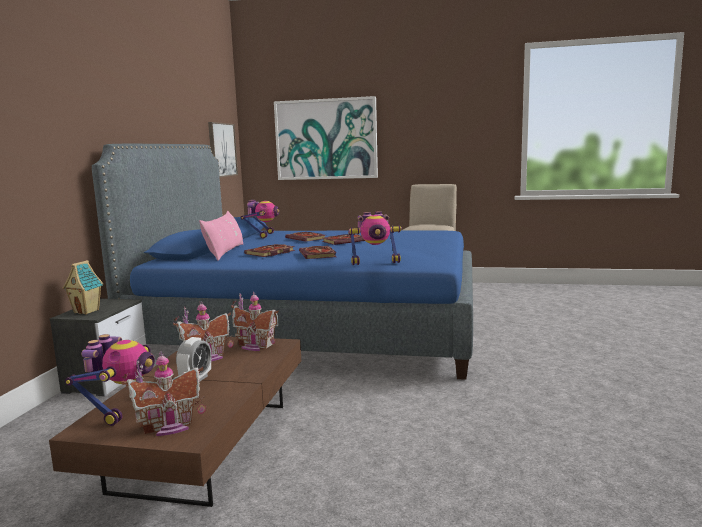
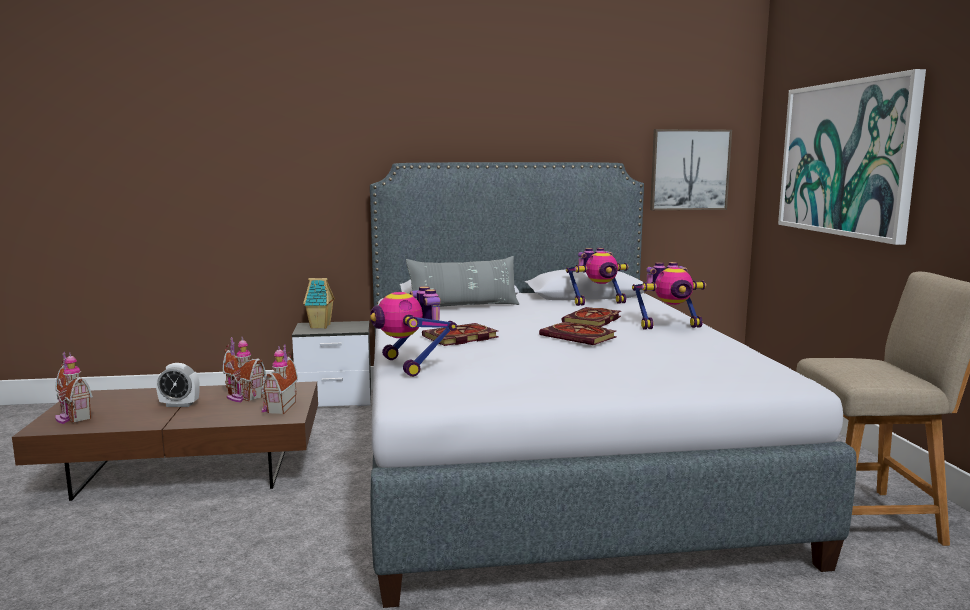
camera: 70 degrees right, 0 degrees up
toy robot [65,334,155,426] -> toy robot moved to [632,262,706,329]
blue bed [92,144,473,380] -> grey bed [370,162,857,608]
pink pillow [199,211,243,261] -> grey pillow [406,256,519,307]
book [244,244,295,257] -> none

